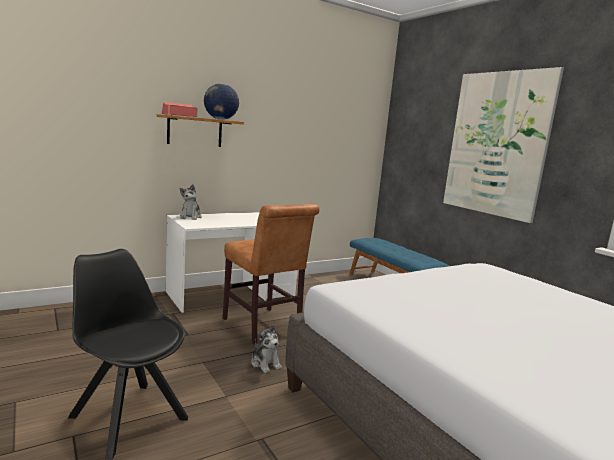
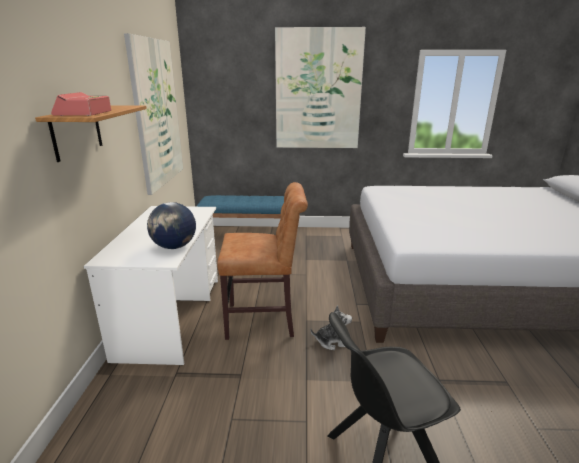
camera: 55 degrees left, 10 degrees up
plush toy [180,184,202,220] -> none
globe [204,84,239,120] -> globe moved to [147,202,196,249]
none -> picture [124,33,183,195]

